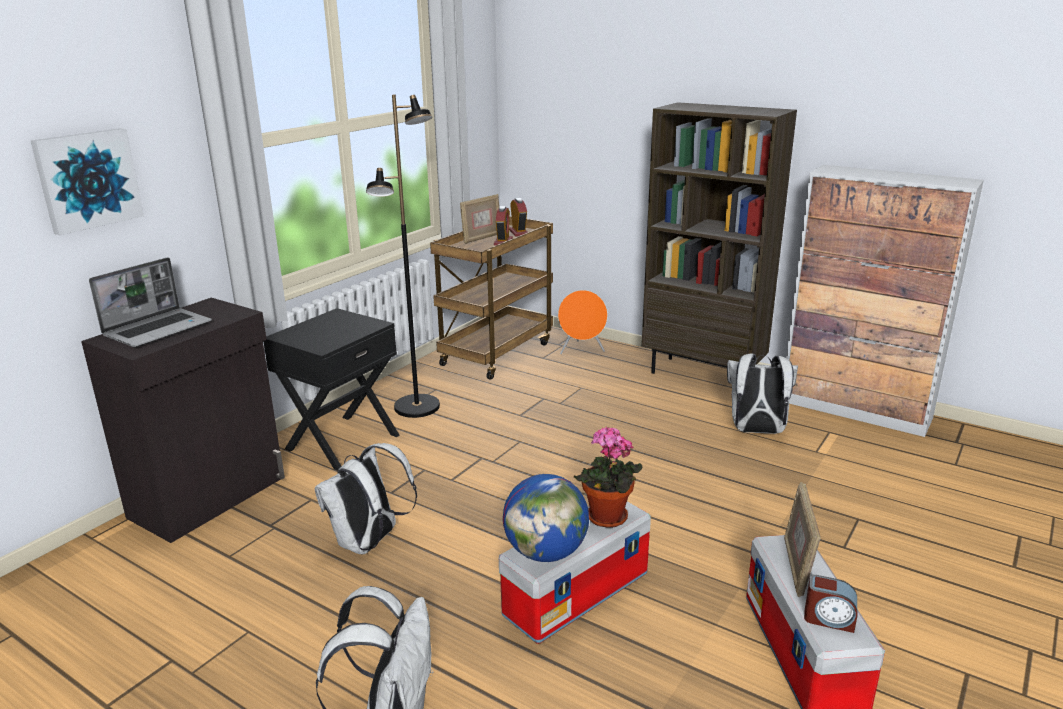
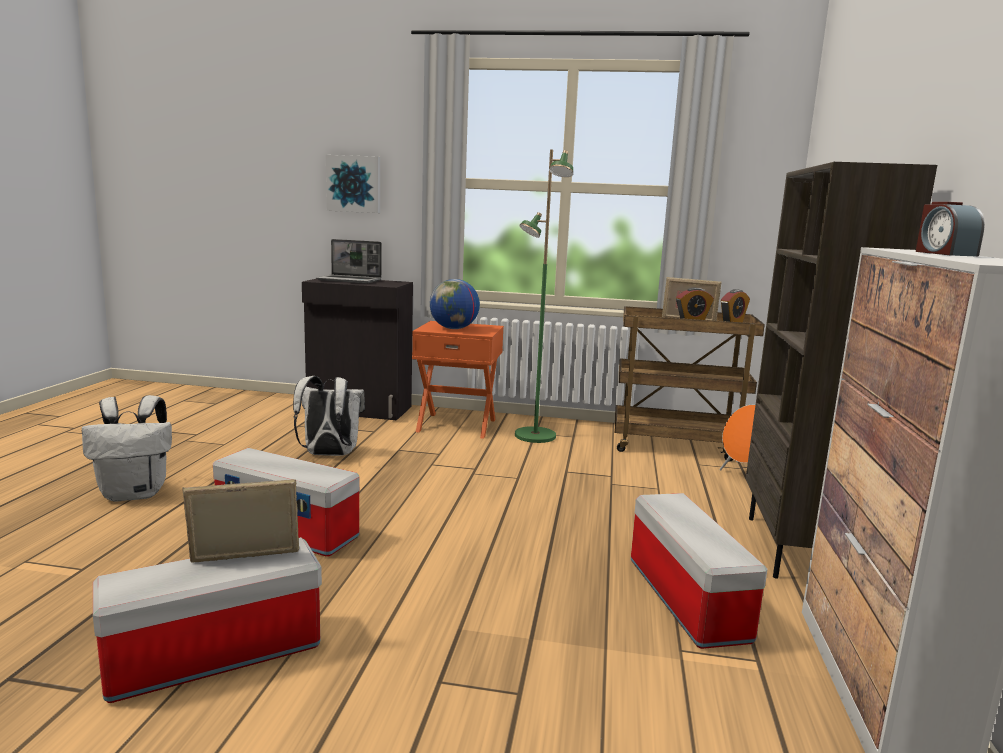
camera: 65 degrees right, 10 degrees down
black nightstand [263,308,400,471] -> orange nightstand [412,321,504,439]
black floor lamp [366,95,440,418] -> green floor lamp [515,149,573,443]
globe [503,474,589,562] -> globe moved to [430,279,480,329]
potted plant [574,427,642,528] -> none
white backpack [727,353,798,434] -> storage box [631,493,767,649]
alarm clock [804,575,857,633] -> alarm clock moved to [916,202,985,257]

